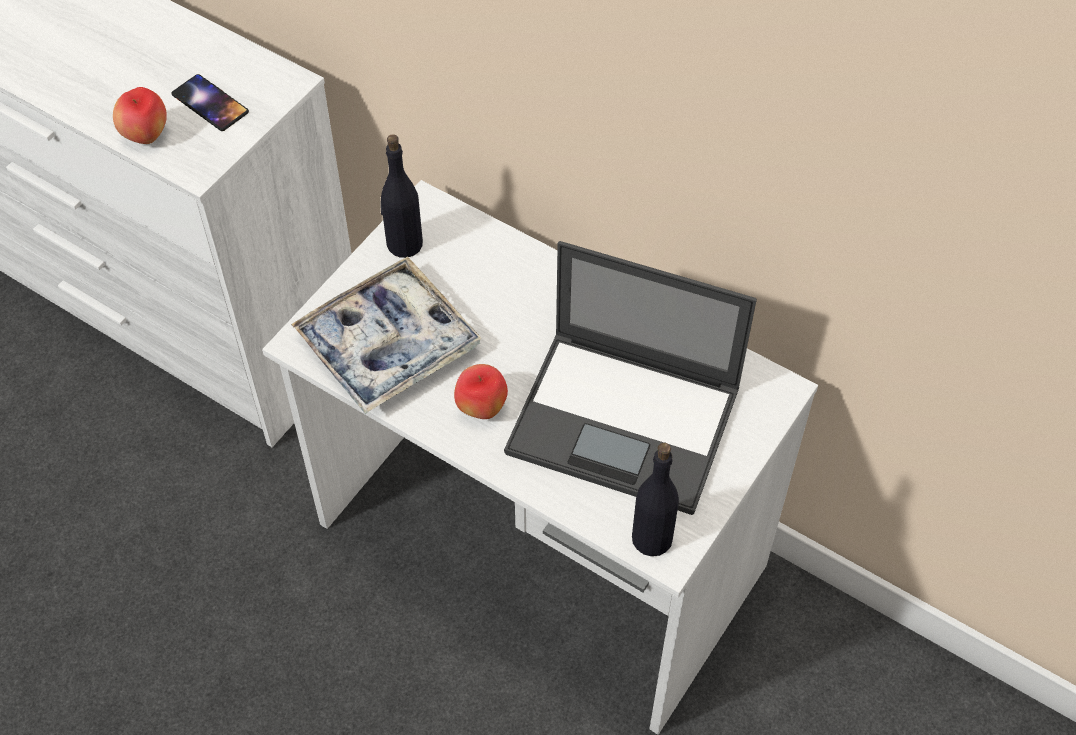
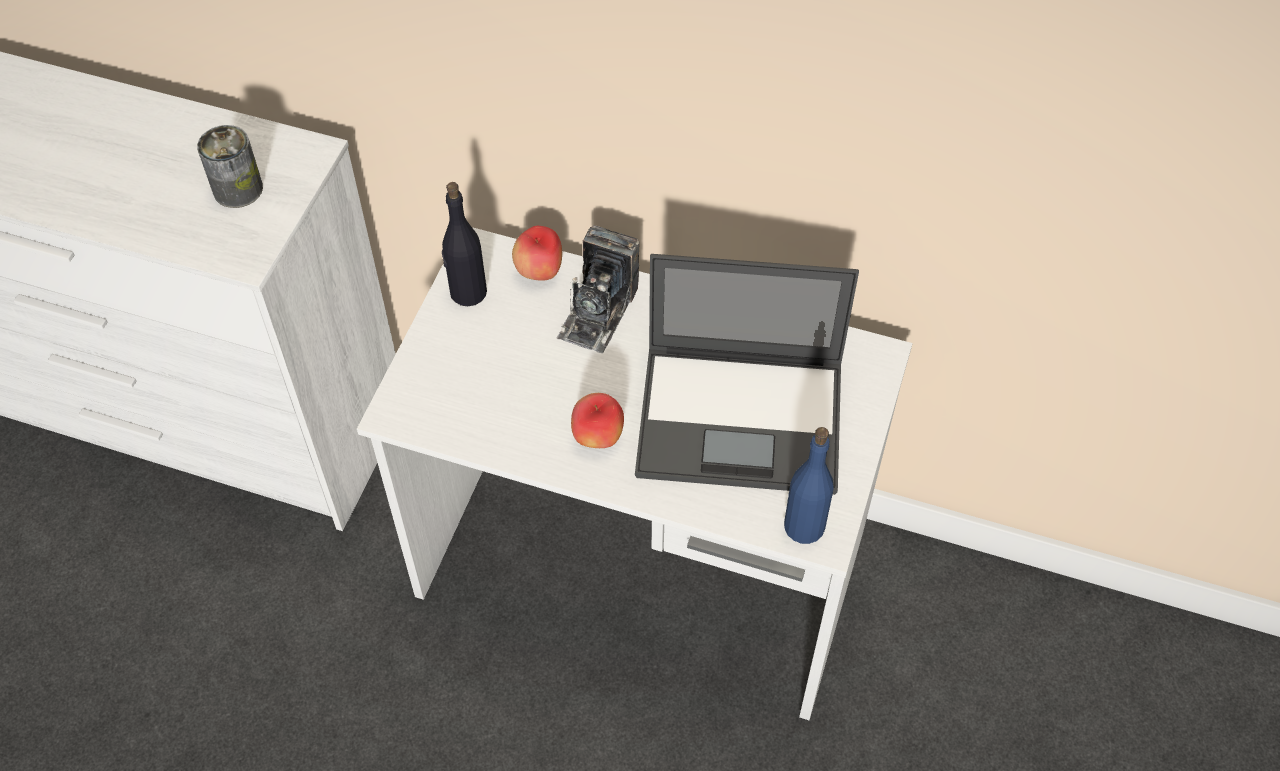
camera: 15 degrees left, 0 degrees up
apple [113,87,167,144] -> apple moved to [512,226,562,281]
phone [171,74,249,131] -> can [197,125,263,208]
tray [291,256,482,414] -> none
black bottle [632,443,679,556] -> blue bottle [784,427,833,544]
none -> camera [557,225,640,353]

